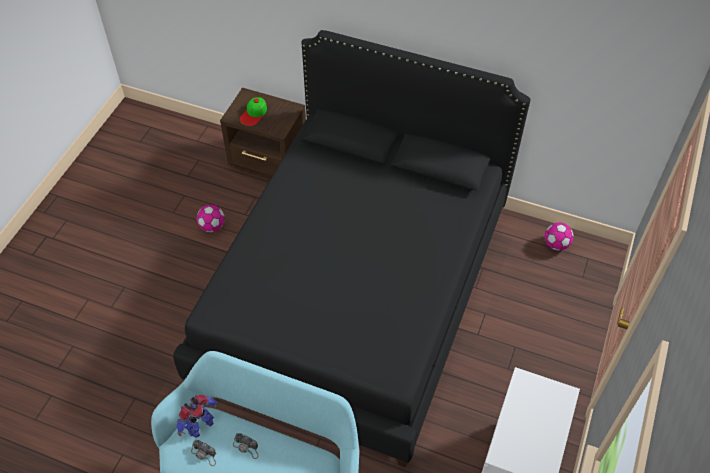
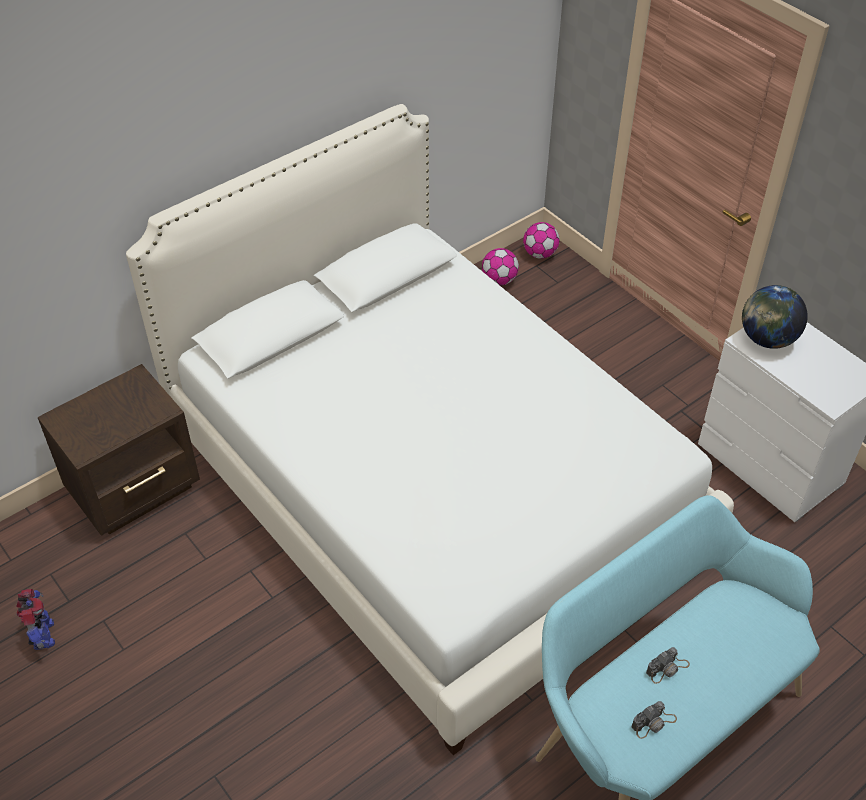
camera: 60 degrees left, 5 degrees down
black bed [173,30,530,467] -> white bed [126,104,734,755]
toy robot [177,395,219,438] -> toy robot moved to [16,589,55,650]
football [197,205,225,232] -> football moved to [523,222,560,259]
cap [240,97,267,126] -> none
none -> globe [742,285,808,349]

